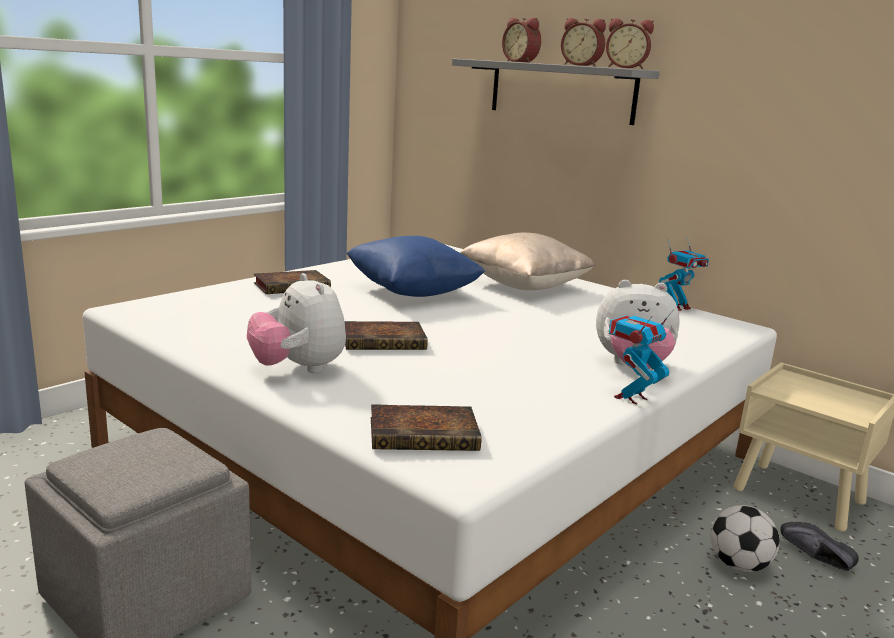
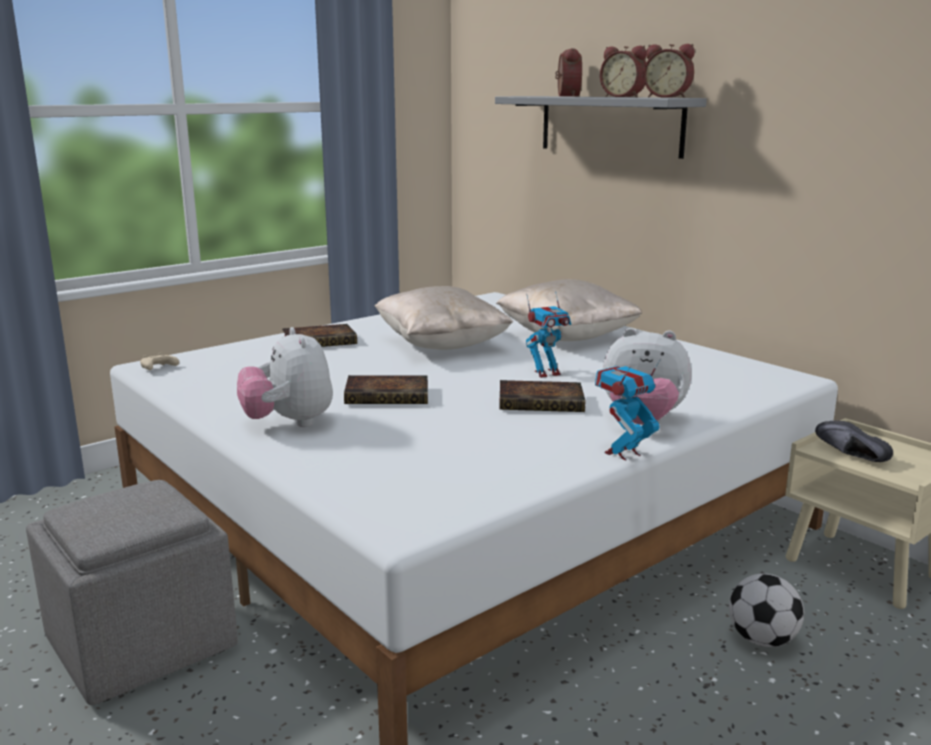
camera: 10 degrees right, 0 degrees up
blue pillow [346,236,485,297] -> beige pillow [374,286,513,350]
book [371,404,482,451] -> book moved to [500,380,585,412]
alarm clock [502,18,541,63] -> alarm clock turned 150 degrees counterclockwise [555,48,582,97]
toy robot [659,237,709,311] -> toy robot moved to [526,291,571,378]
black shoe [780,522,859,571] -> black shoe moved to [815,421,893,462]
none -> beige game controller [140,353,179,370]

